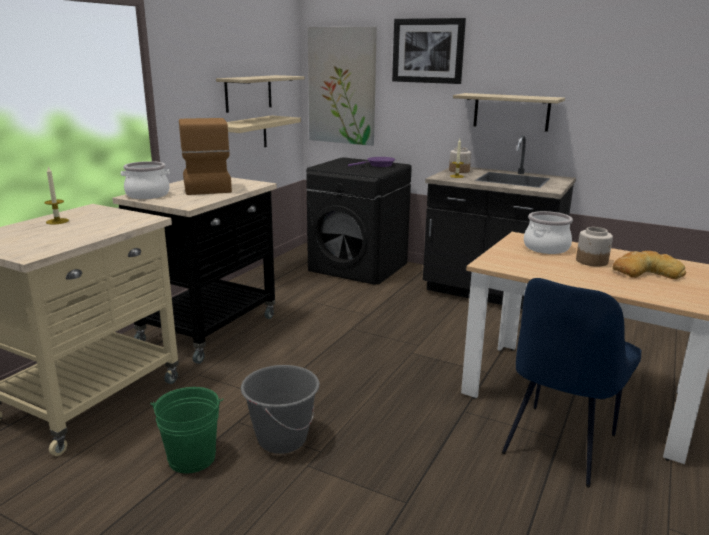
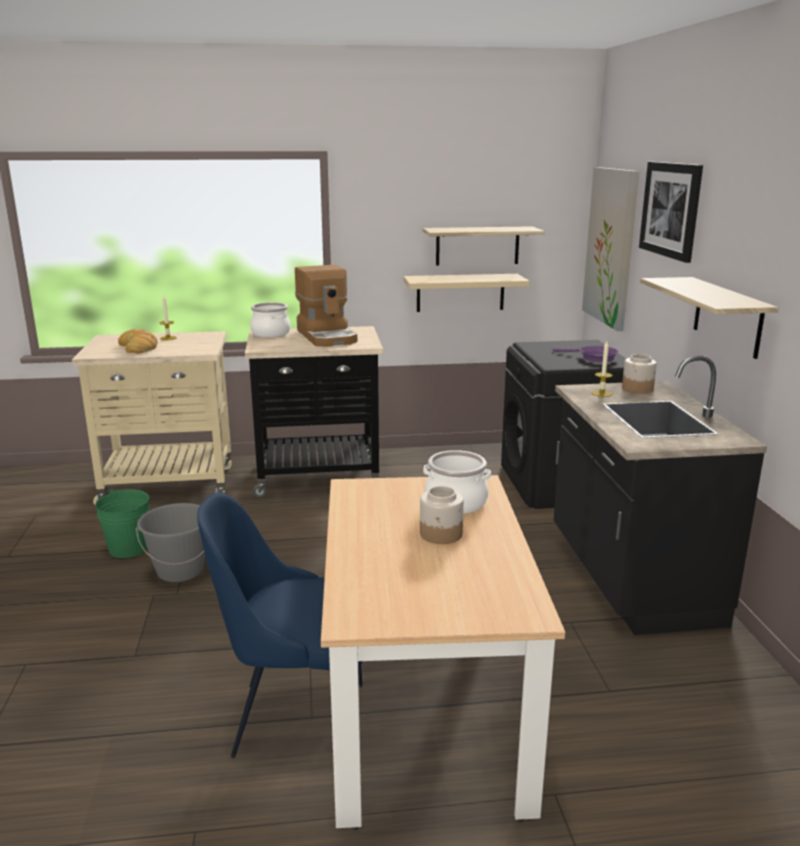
camera: 55 degrees right, 0 degrees up
coffee machine [179,118,232,195] -> coffee machine turned 120 degrees clockwise [295,265,357,347]
bread [613,251,686,279] -> bread moved to [118,329,157,354]

